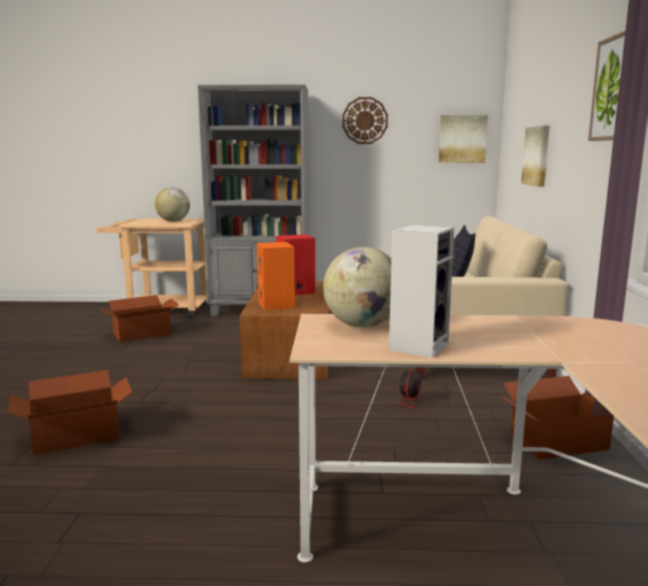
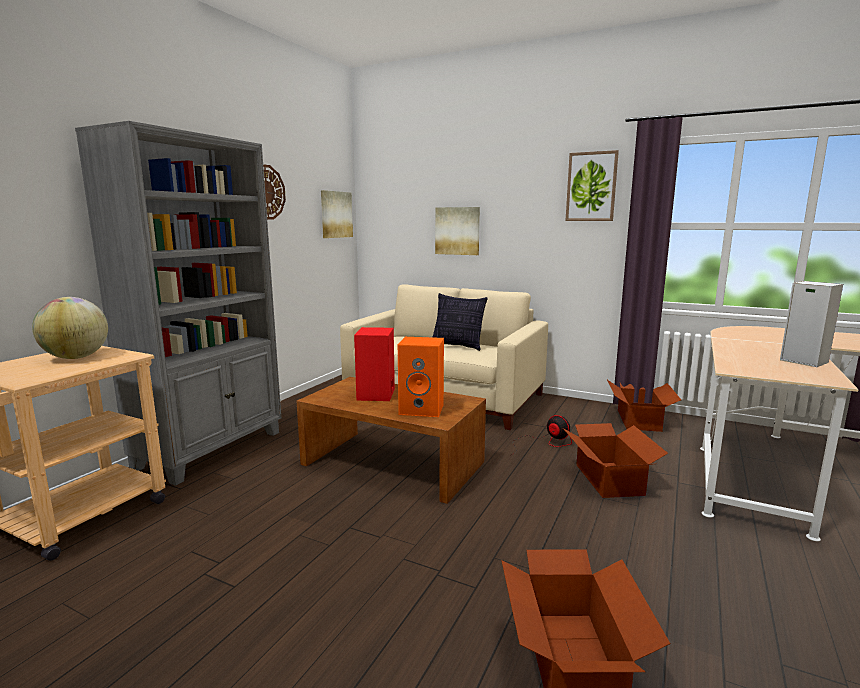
camera: 65 degrees left, 0 degrees up
cardboard box [101,295,179,342] -> cardboard box moved to [563,423,668,498]
globe [323,247,391,328] -> none

